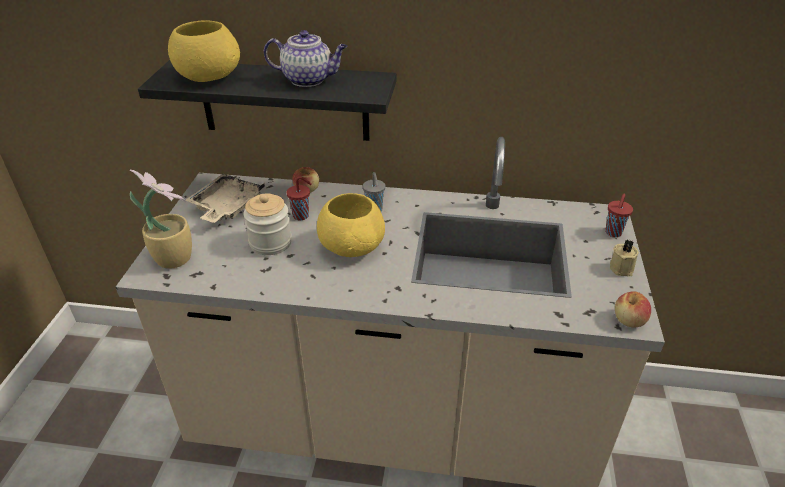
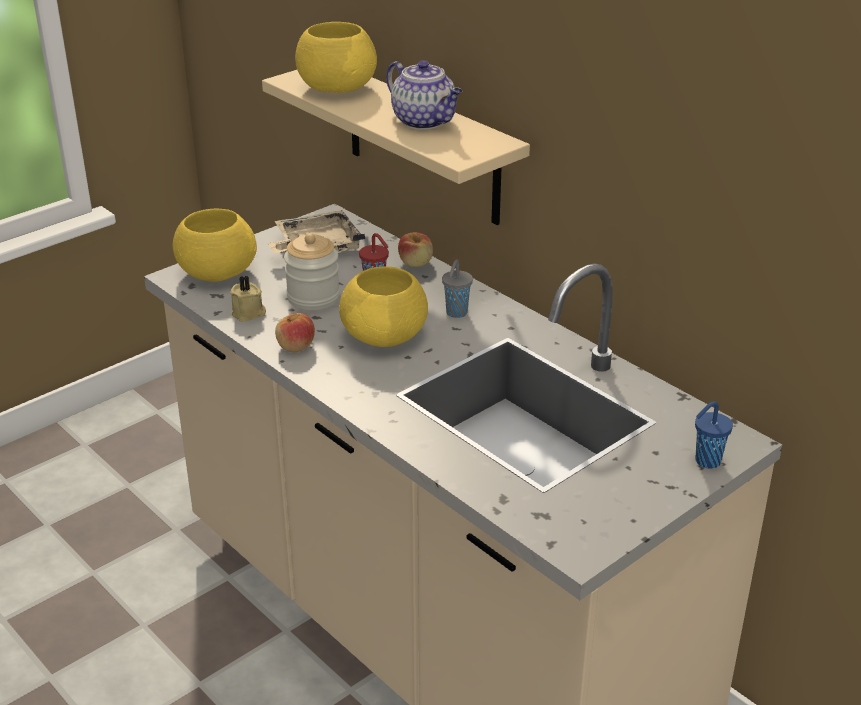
camera: 40 degrees right, 5 degrees down
potted plant [129,170,192,269] -> yellow bowl [173,209,257,282]
black shelf [138,60,397,141] -> beige shelf [262,70,530,225]
red cup [605,194,633,237] -> blue cup [695,401,733,469]
beige candle [610,240,639,277] -> beige candle moved to [230,276,266,322]
apple [615,291,651,327] -> apple moved to [275,313,315,352]

